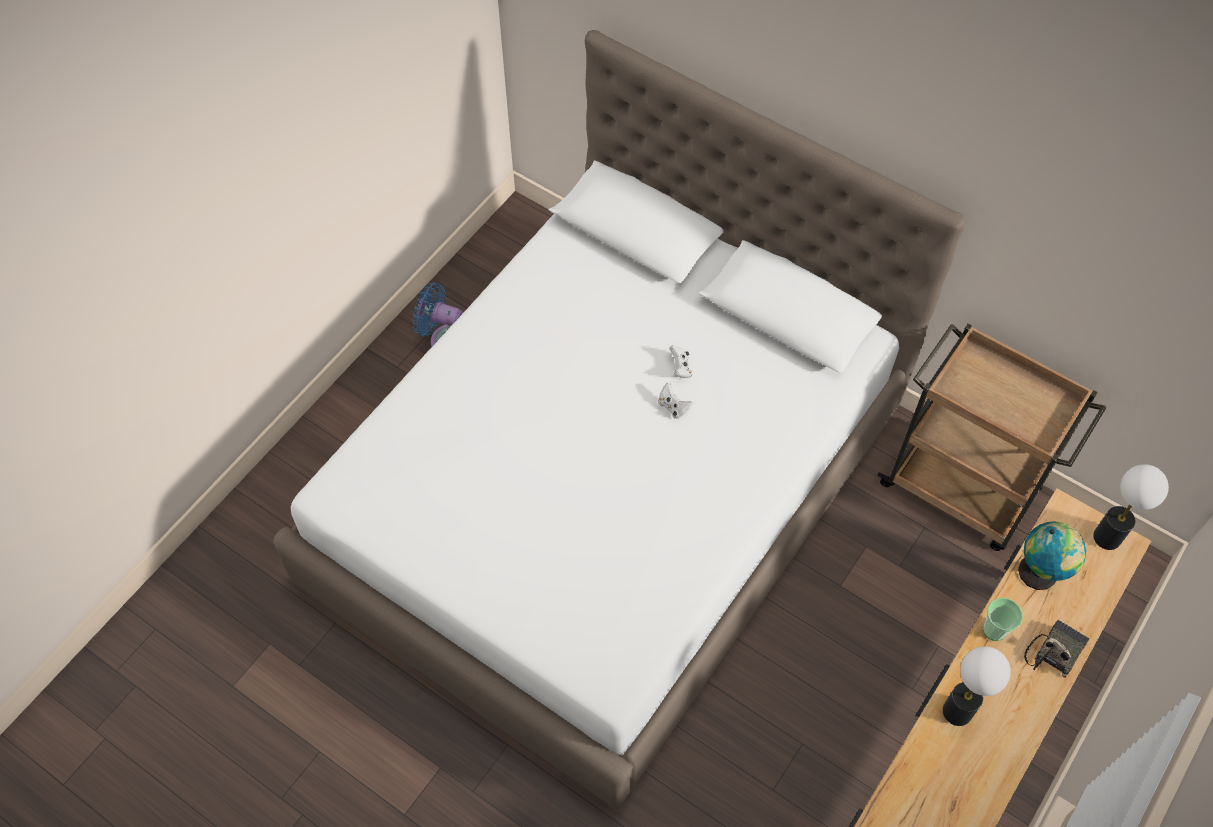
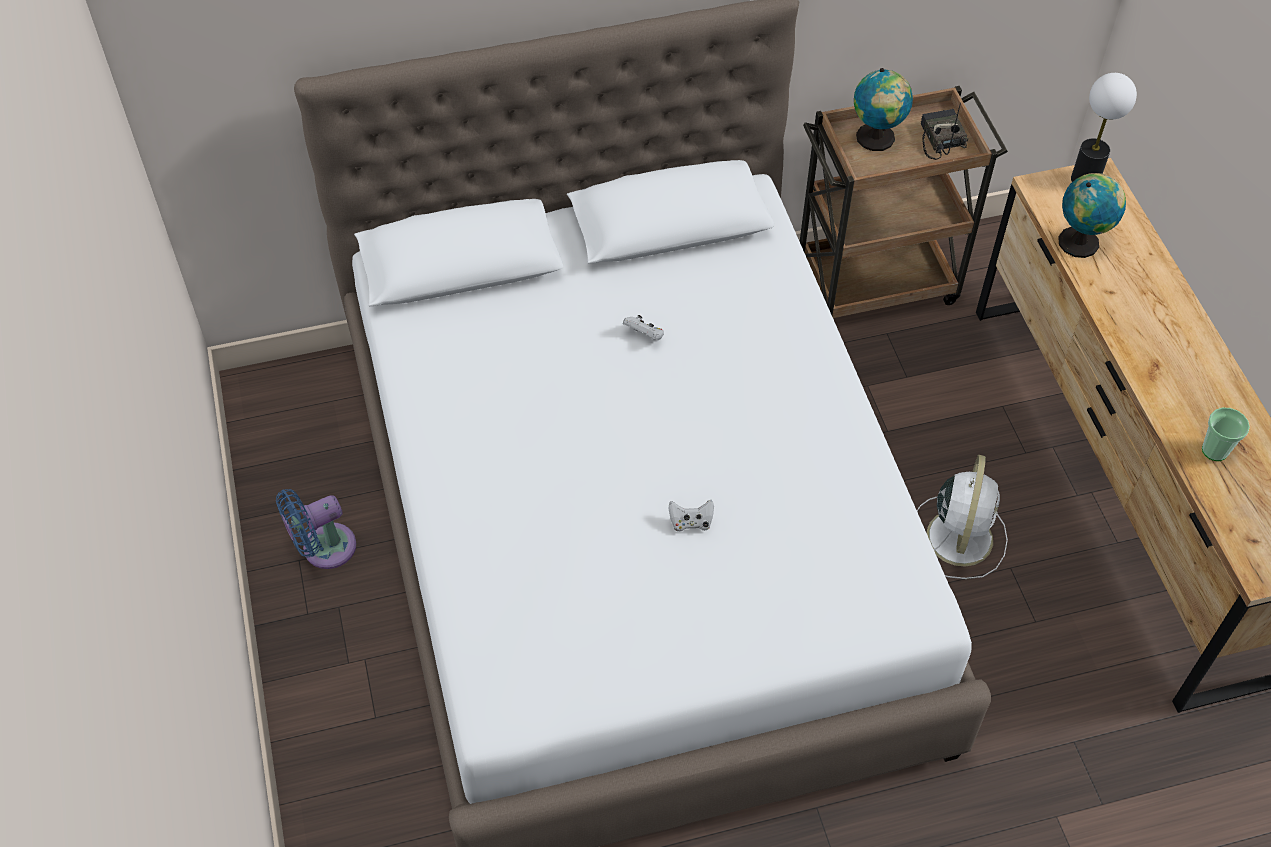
camera: 50 degrees left, 5 degrees down
white game controller [658,383,692,419] -> white game controller moved to [669,500,714,532]
table lamp [943,646,1011,726] -> none
cup [983,598,1023,641] -> cup moved to [1202,408,1250,461]
radio [1024,620,1089,678] -> radio moved to [920,103,968,160]
none -> globe [854,68,913,151]
none -> white fan [917,455,1008,579]

